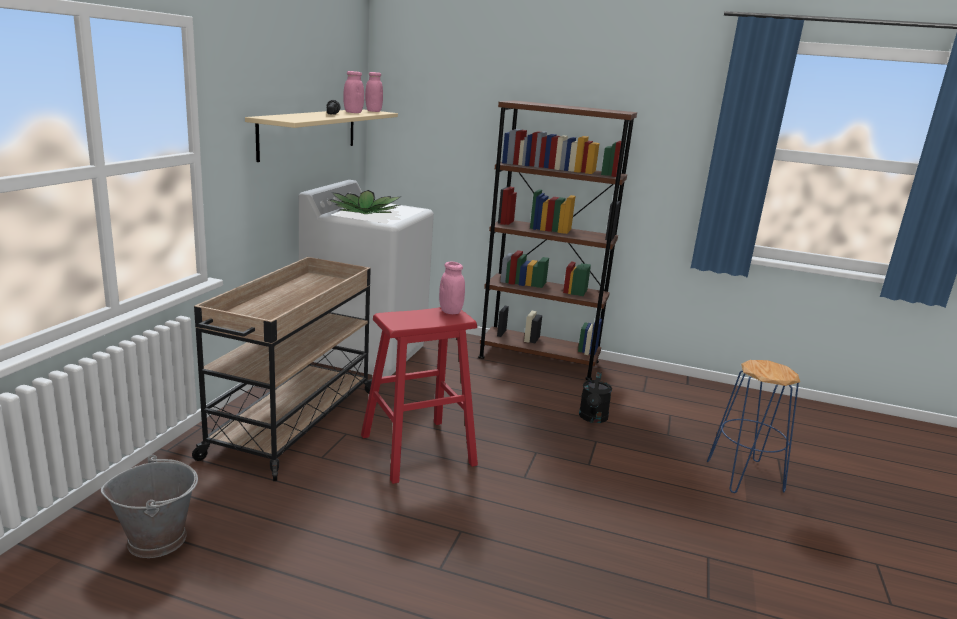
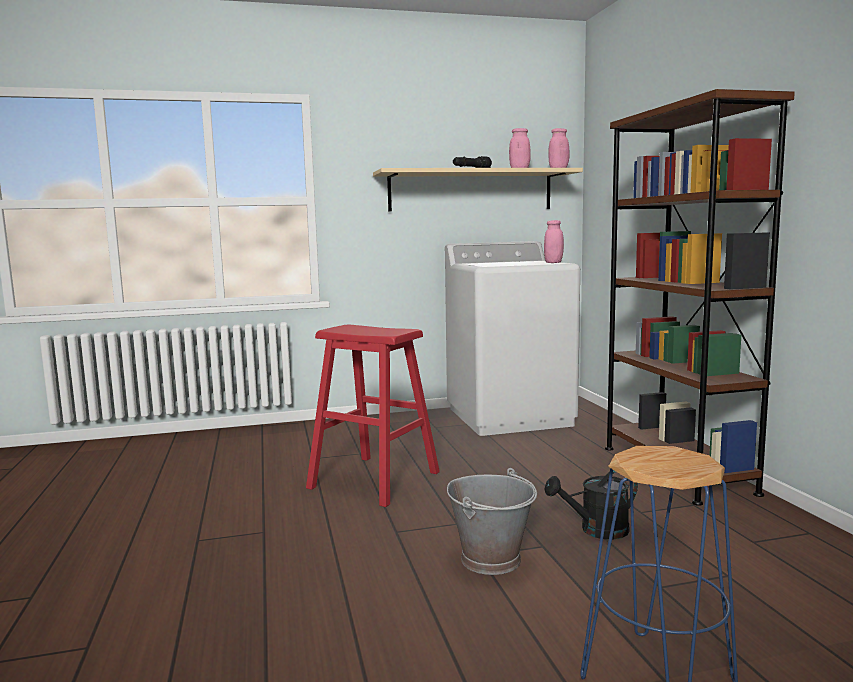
camera: 60 degrees right, 10 degrees down
grey bucket [101,455,198,558] -> grey bucket moved to [447,468,537,575]
beige cart [192,257,372,481] -> none
potted plant [329,190,402,214] -> none
pink jar [439,262,465,314] -> pink jar moved to [544,220,564,263]

